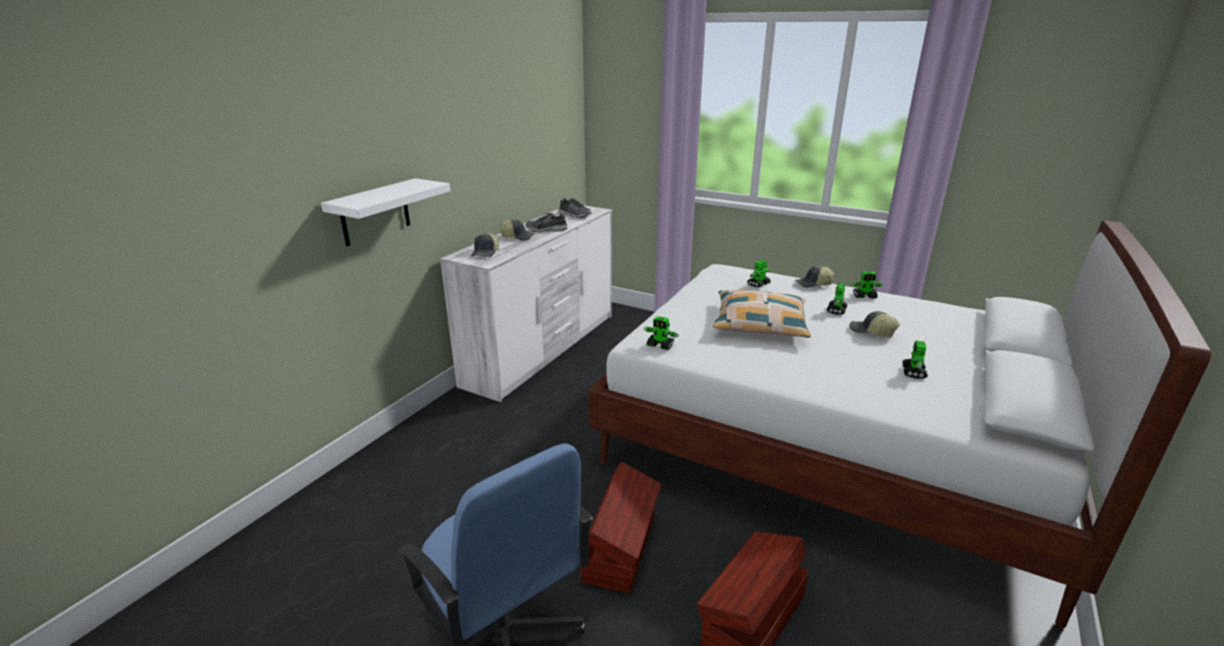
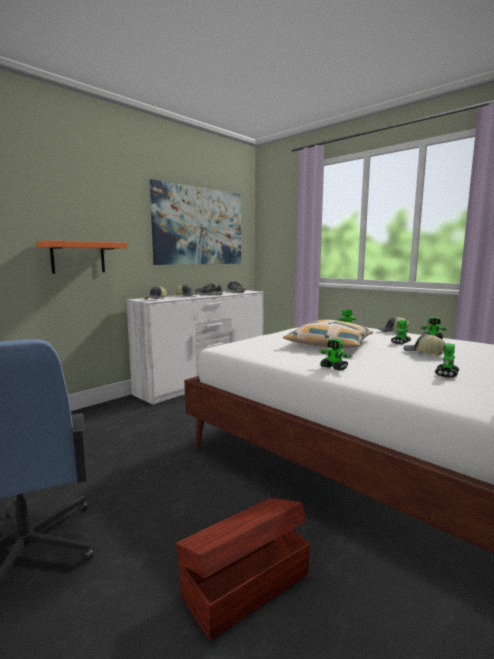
camera: 15 degrees right, 15 degrees down
white shelf [321,178,450,246] -> orange shelf [37,240,127,274]
brown storage box [580,462,661,594] -> none
toy robot [644,316,679,350] -> toy robot moved to [319,339,351,371]
none -> picture [150,179,241,265]

